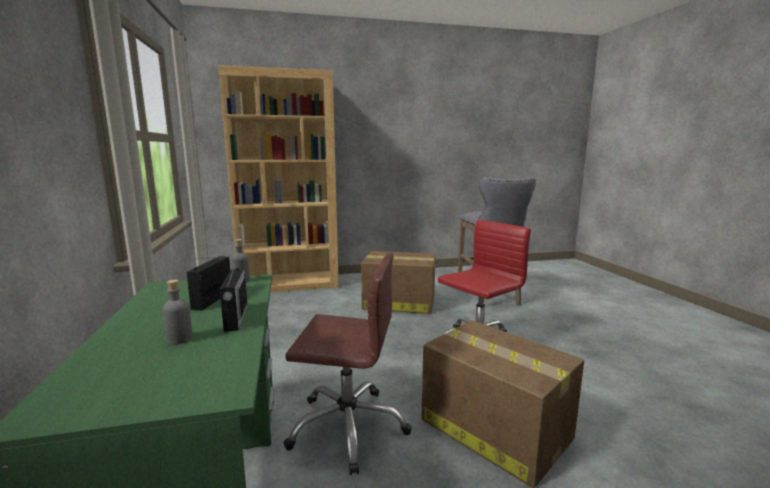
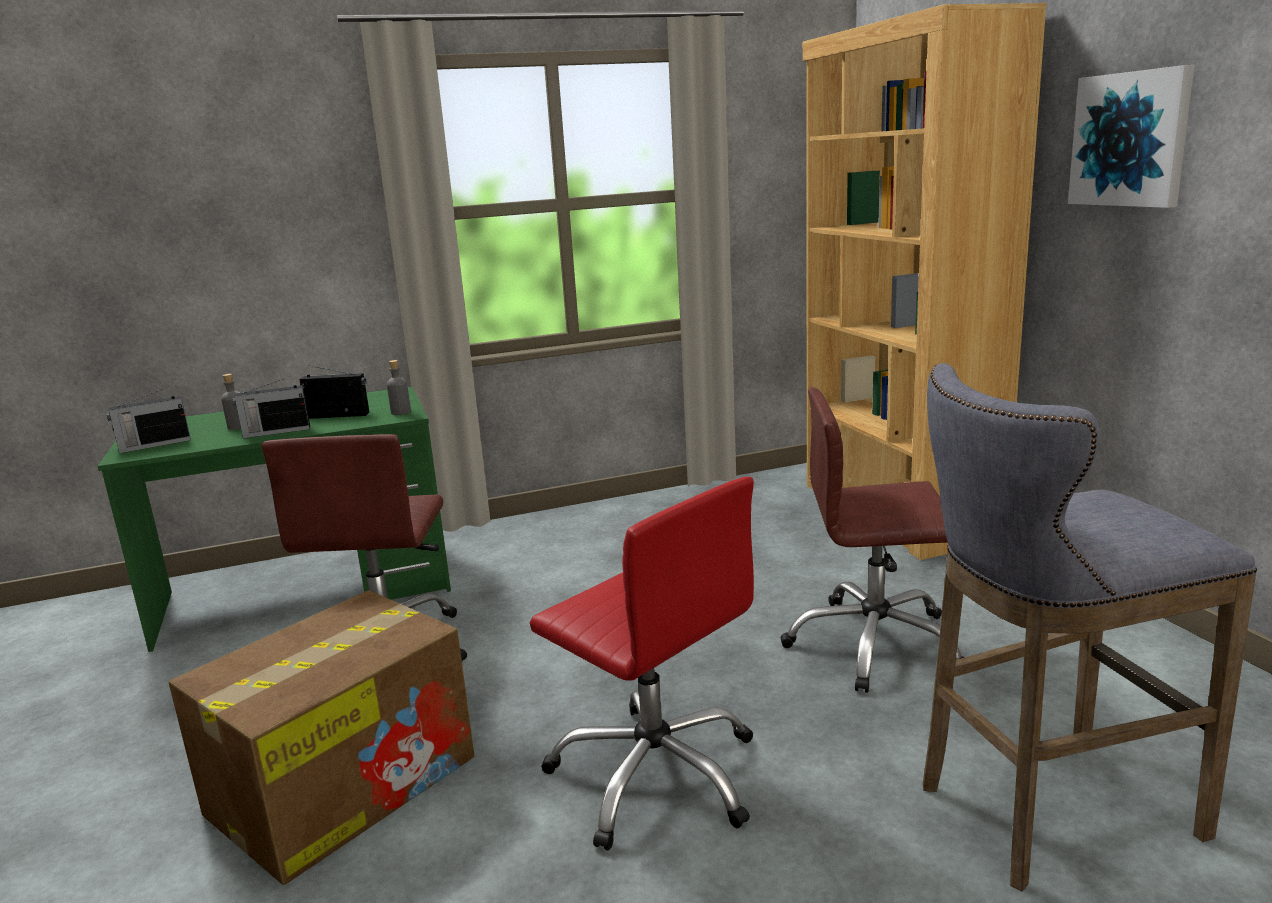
camera: 85 degrees right, 5 degrees up
cardboard box [361,251,436,314] -> brown office chair [780,387,964,693]
none -> radio [106,387,191,453]
none -> picture [1068,65,1194,208]

